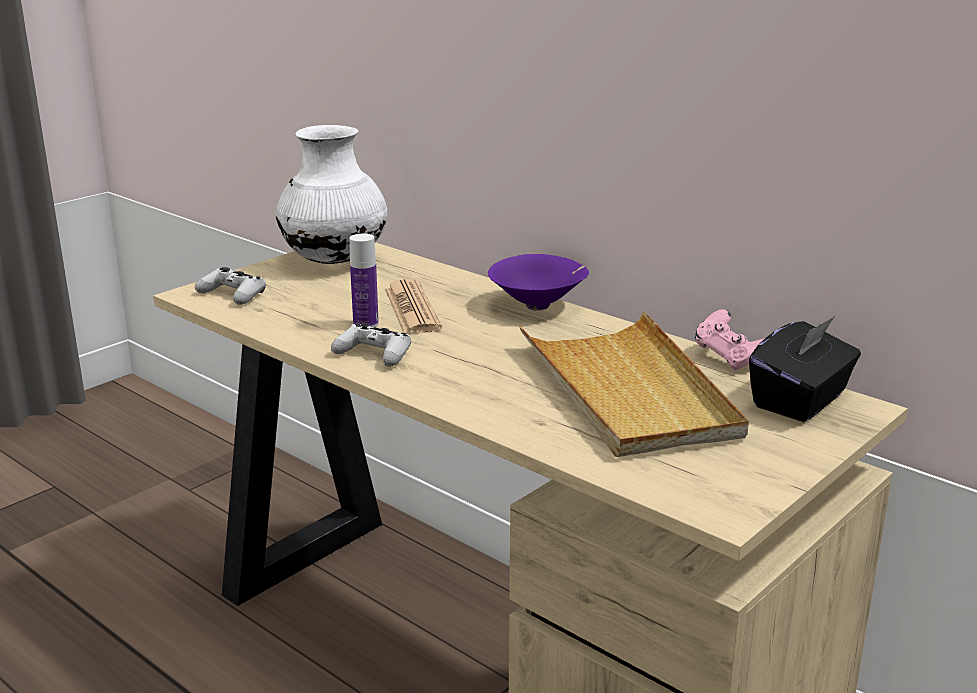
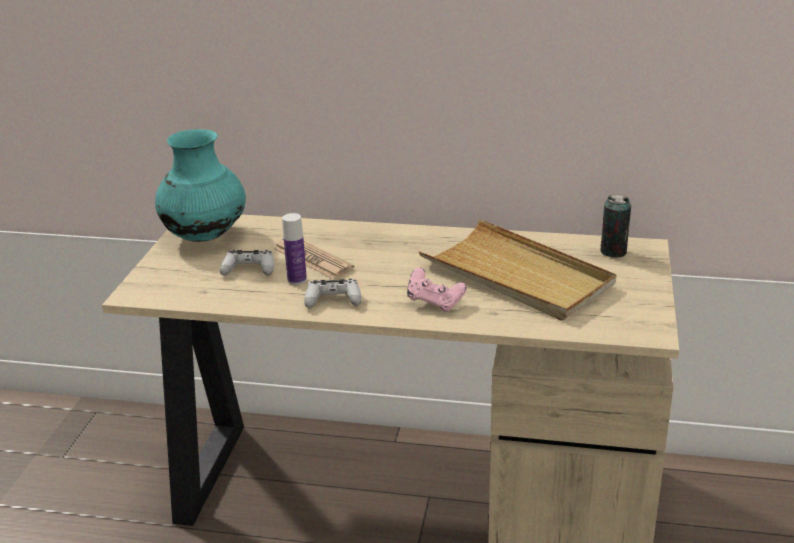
camera: 30 degrees left, 5 degrees up
white game controller [195,267,266,305] -> white game controller moved to [220,250,274,276]
white vase [275,125,387,264] -> turquoise vase [155,129,246,242]
purple bowl [488,254,589,311] -> none
pink game controller [695,309,764,371] -> pink game controller moved to [407,267,467,312]
black tissue box [749,316,861,422] -> can [601,194,631,258]

